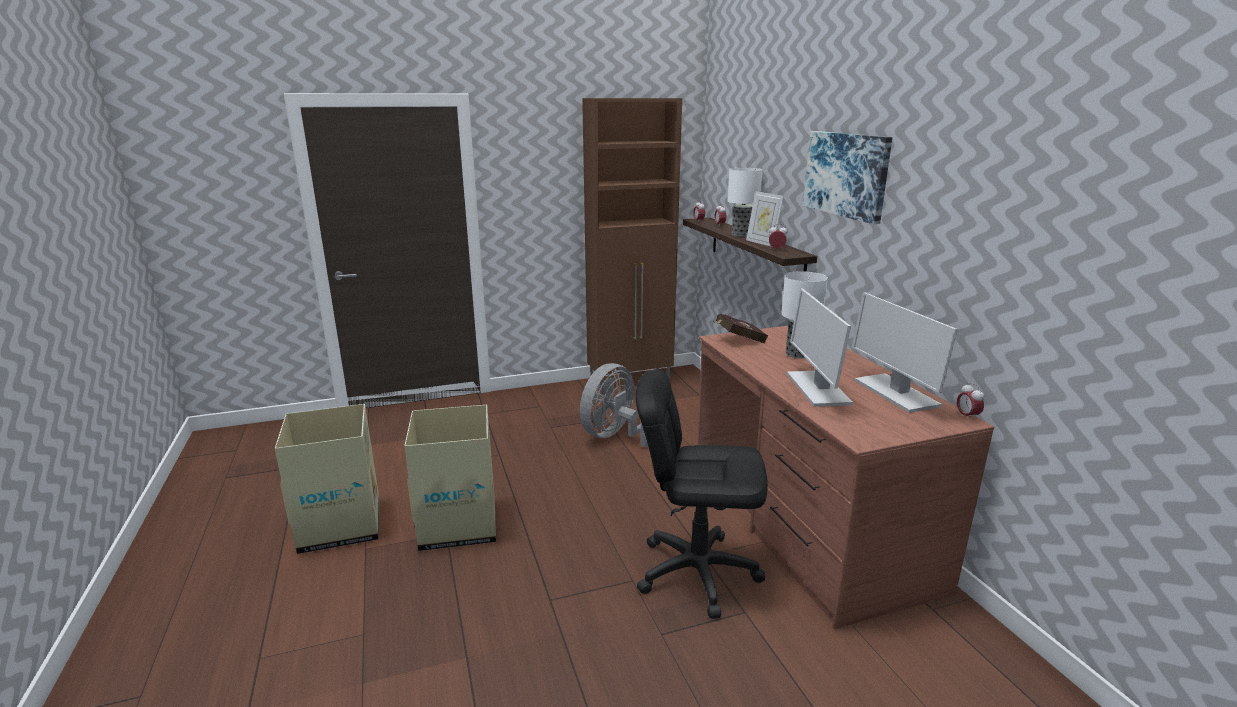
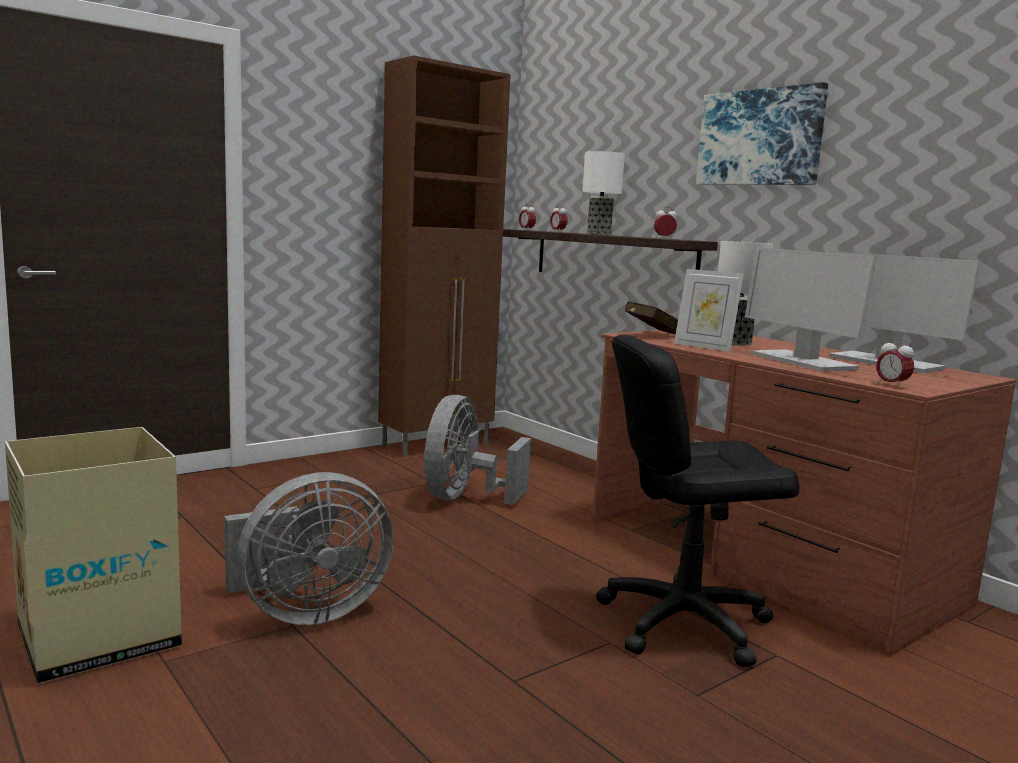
camera: 20 degrees left, 10 degrees down
cardboard box [404,405,496,551] -> grey fan [224,472,393,625]
picture frame [746,191,784,247] -> picture frame moved to [674,269,744,352]
alarm clock [957,382,984,421] -> alarm clock moved to [876,338,914,388]

